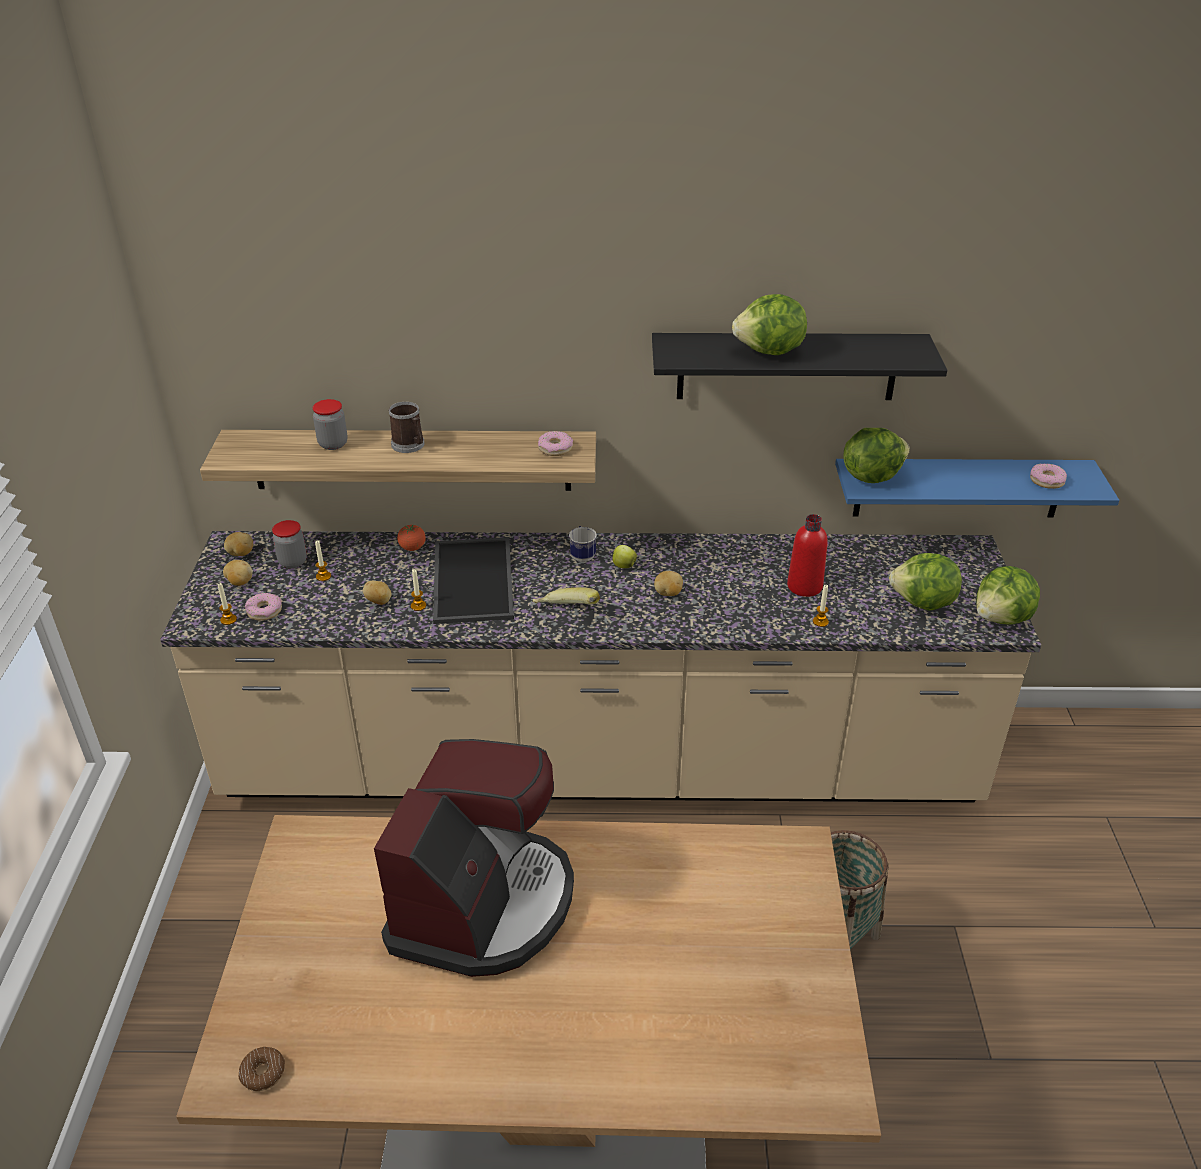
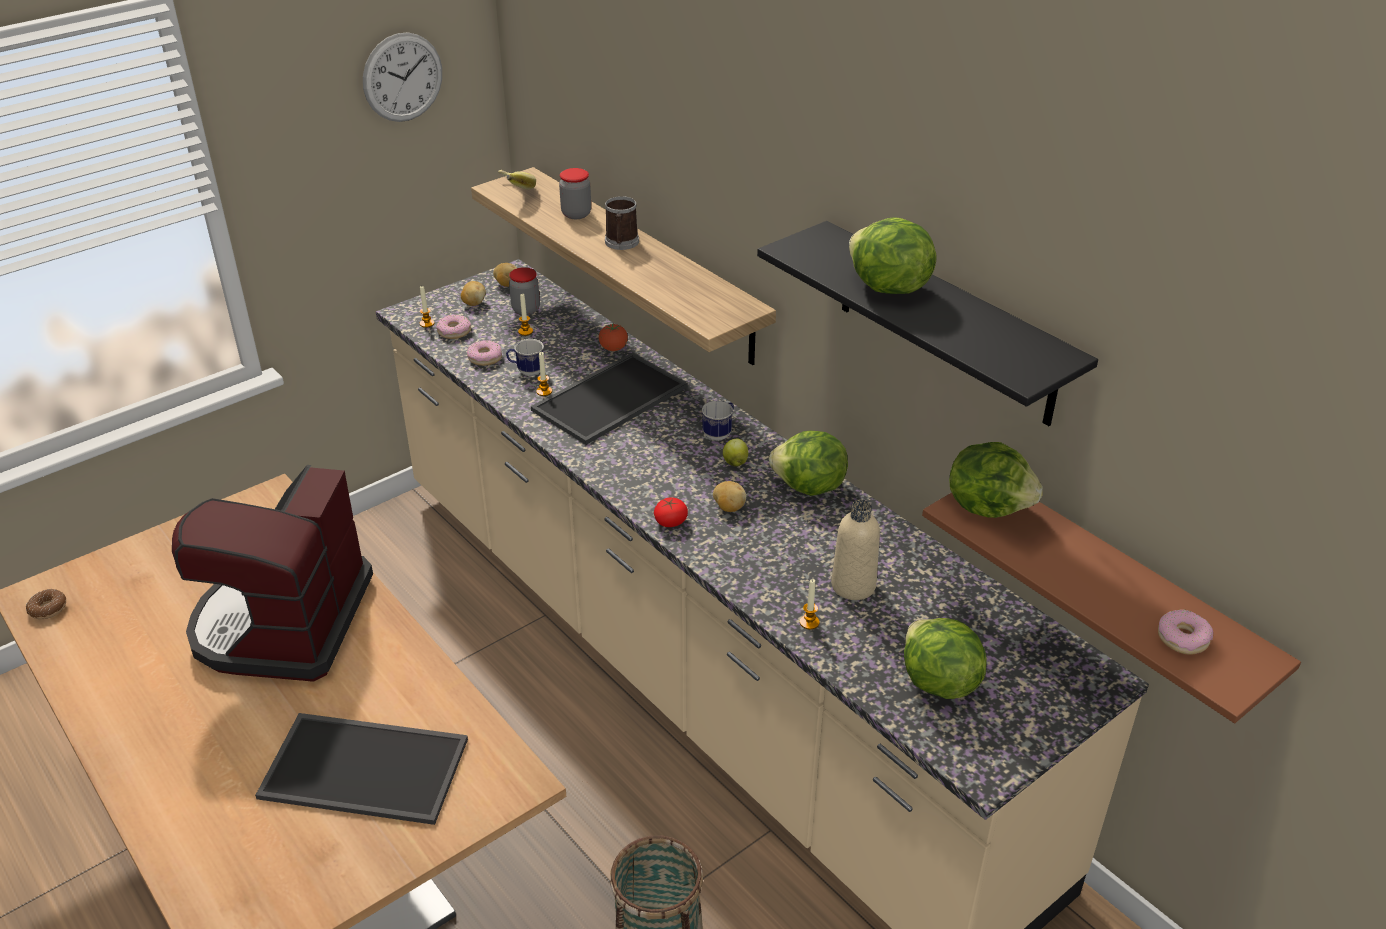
camera: 50 degrees right, 0 degrees up
potato [363,581,392,605] -> mug [506,339,544,376]
coffee machine [374,739,574,977] -> coffee machine turned 120 degrees clockwise [172,465,373,682]
banana [533,587,600,604] -> banana moved to [498,170,536,190]
donut [538,431,573,456] -> donut moved to [467,340,502,366]
red bottle [787,514,828,597] -> beige bottle [831,500,880,600]
blue shelf [835,459,1119,518] -> brown shelf [922,492,1301,723]
lettuce [976,566,1040,625] -> lettuce moved to [769,431,848,496]
none -> tray [255,713,468,825]
none -> wall clock [363,32,442,122]
none -> tomato [654,497,688,527]

